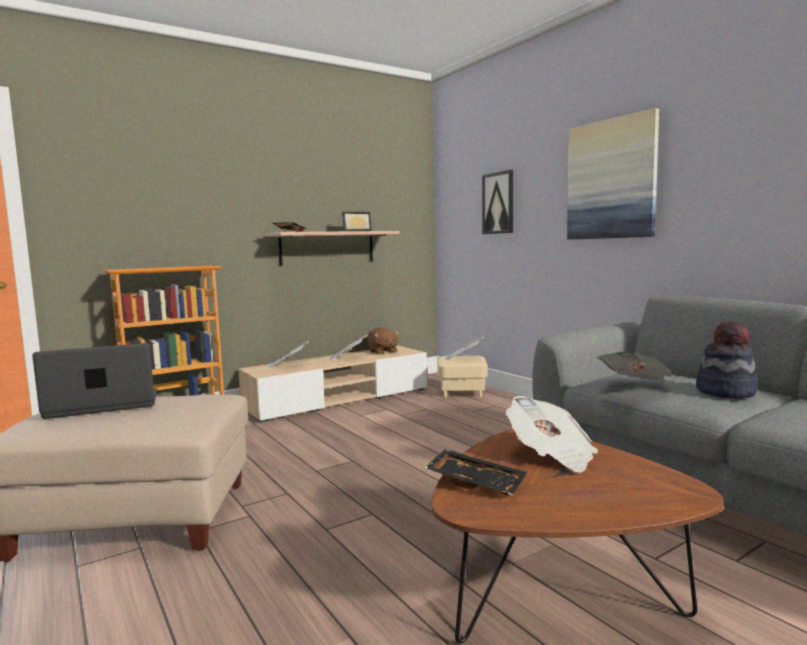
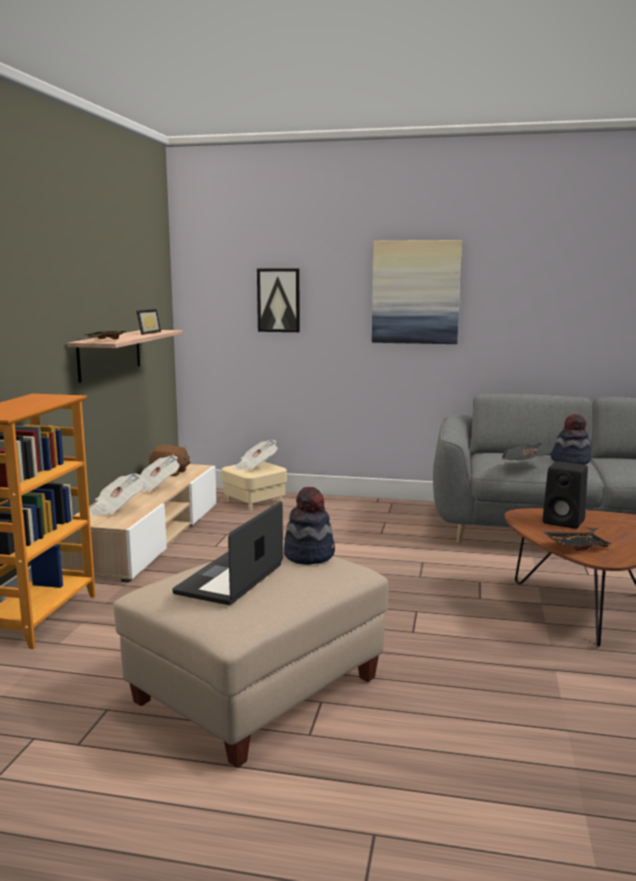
camera: 45 degrees left, 5 degrees up
newspaper [506,396,598,473] -> black speaker [543,461,588,529]
none -> hat [284,486,335,565]

